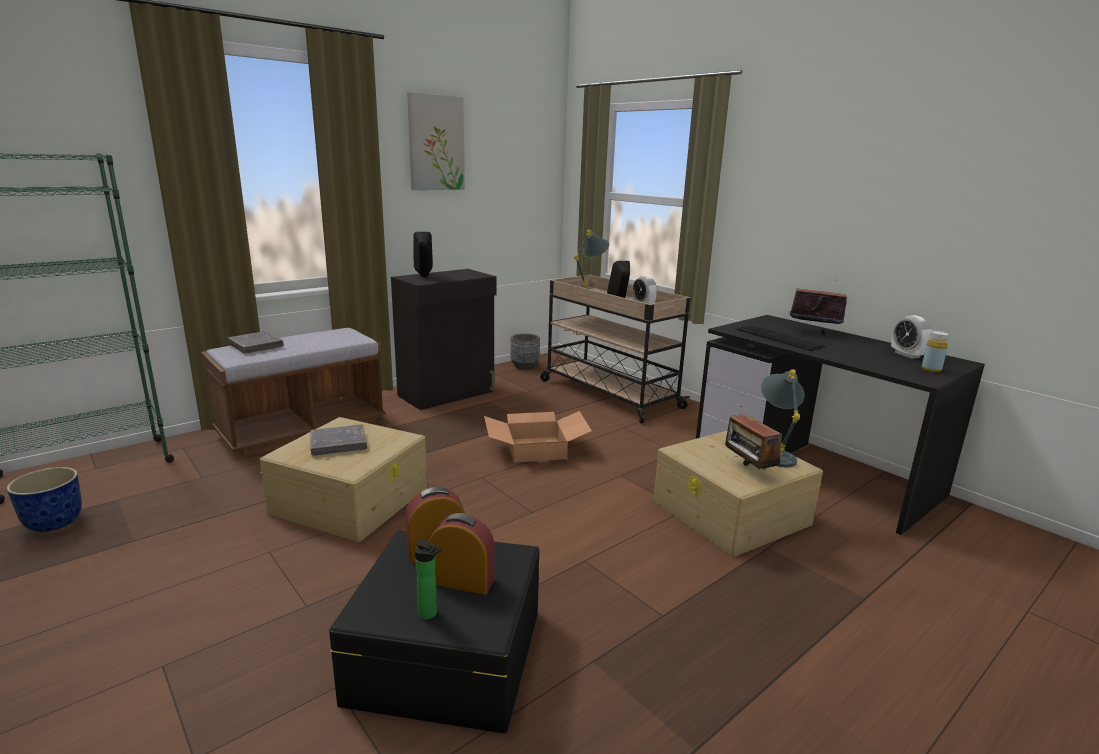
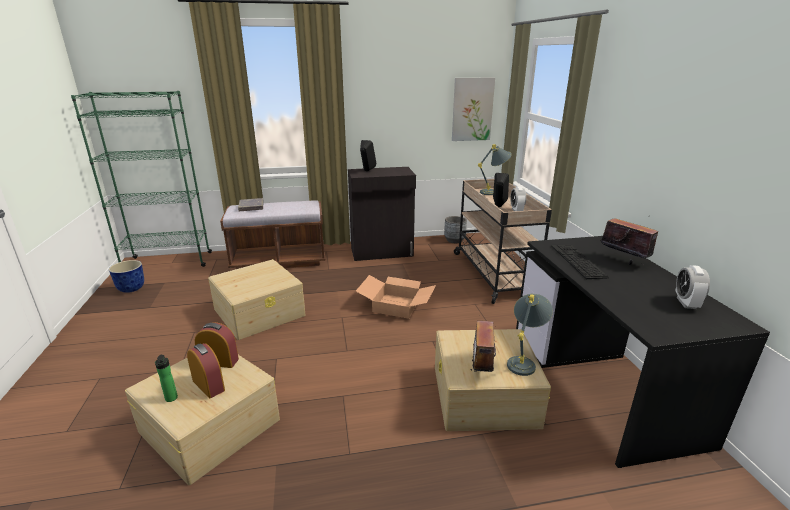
camera: 30 degrees right, 5 degrees up
grey book [310,424,367,456] -> none
black storage box [329,531,539,733] -> beige storage box [125,355,280,485]
picture [407,92,465,190] -> picture moved to [452,77,495,141]
yellow bottle [922,331,949,372] -> none

